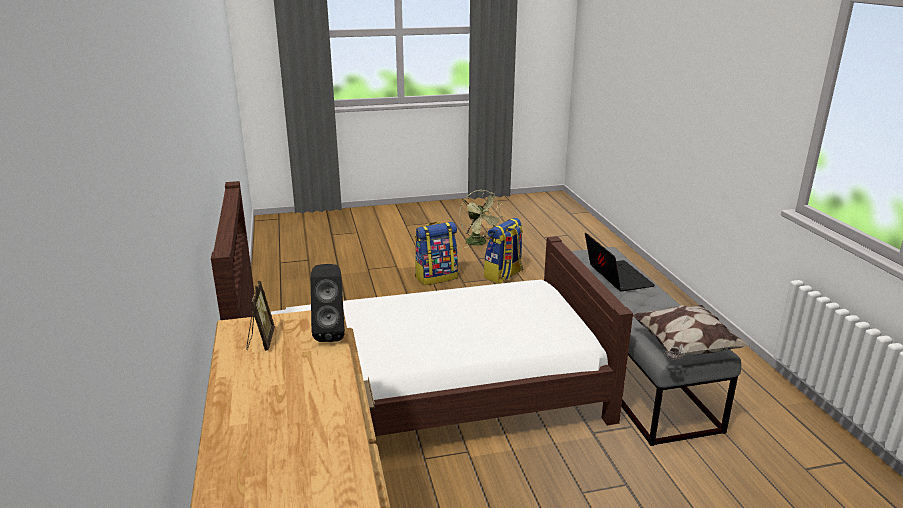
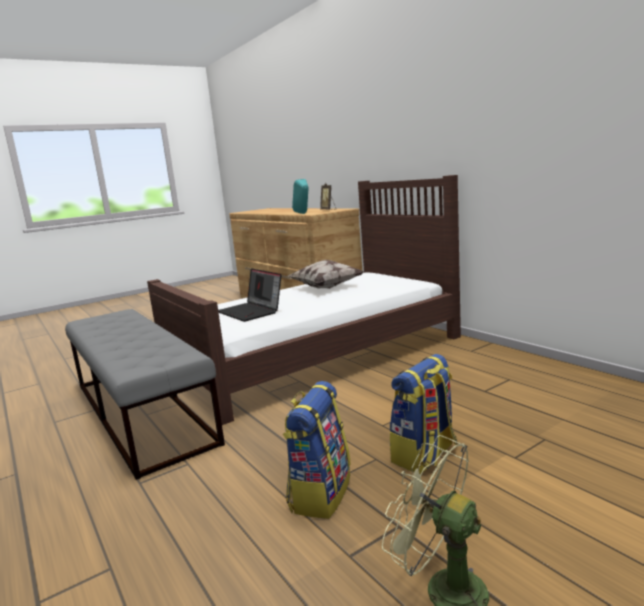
camera: 160 degrees right, 10 degrees down
black speaker [311,264,345,342] -> turquoise speaker [292,179,308,214]
laptop [585,233,655,291] -> laptop moved to [218,268,282,322]
pillow [633,305,751,359] -> pillow moved to [288,260,364,289]

